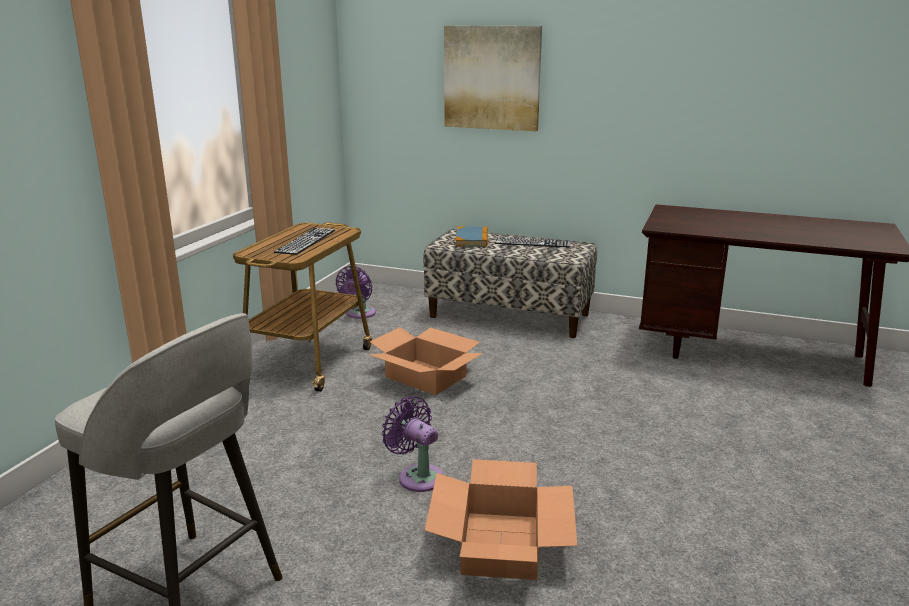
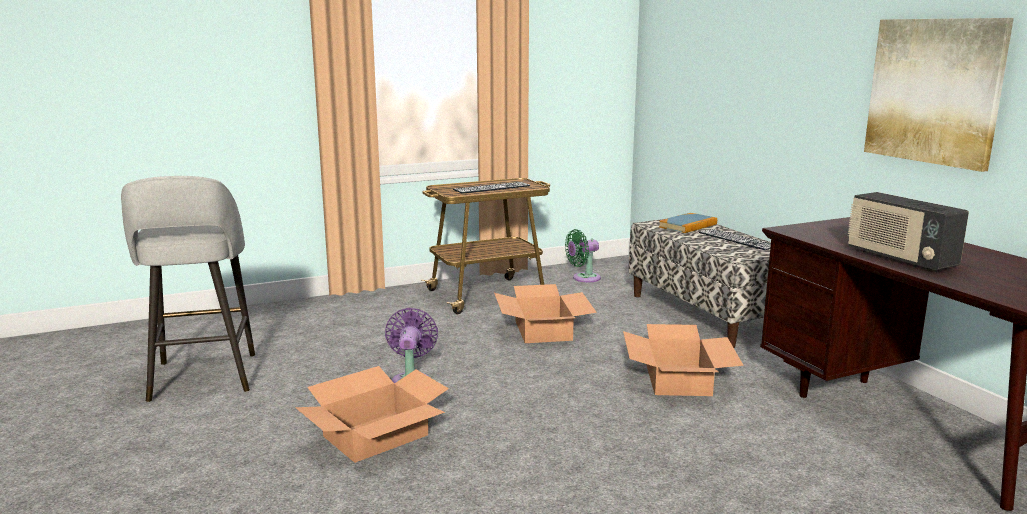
camera: 45 degrees right, 5 degrees down
purple fan [335,266,376,319] -> green fan [565,229,601,282]
picture [444,25,542,131] -> picture moved to [864,18,1014,172]
none -> cardboard box [623,324,744,396]
none -> radio [847,192,969,270]

